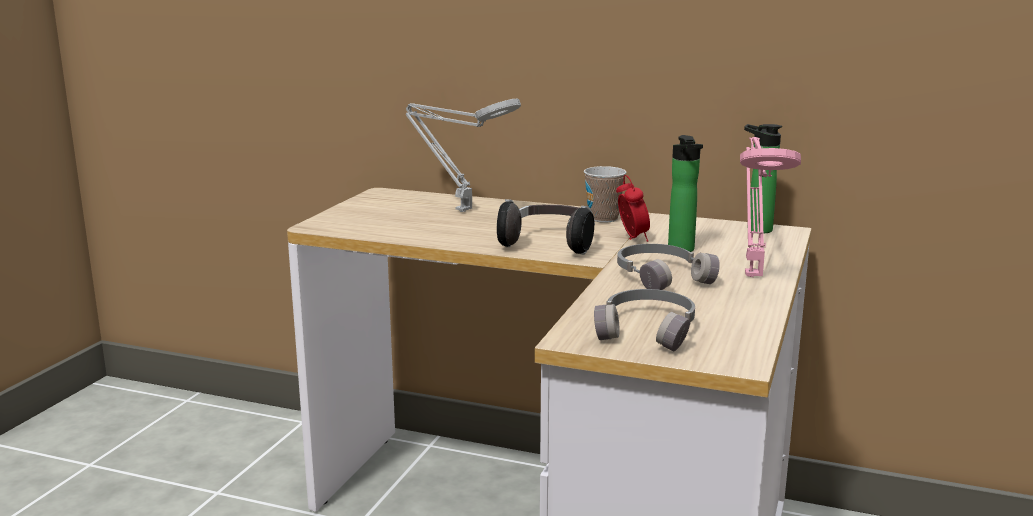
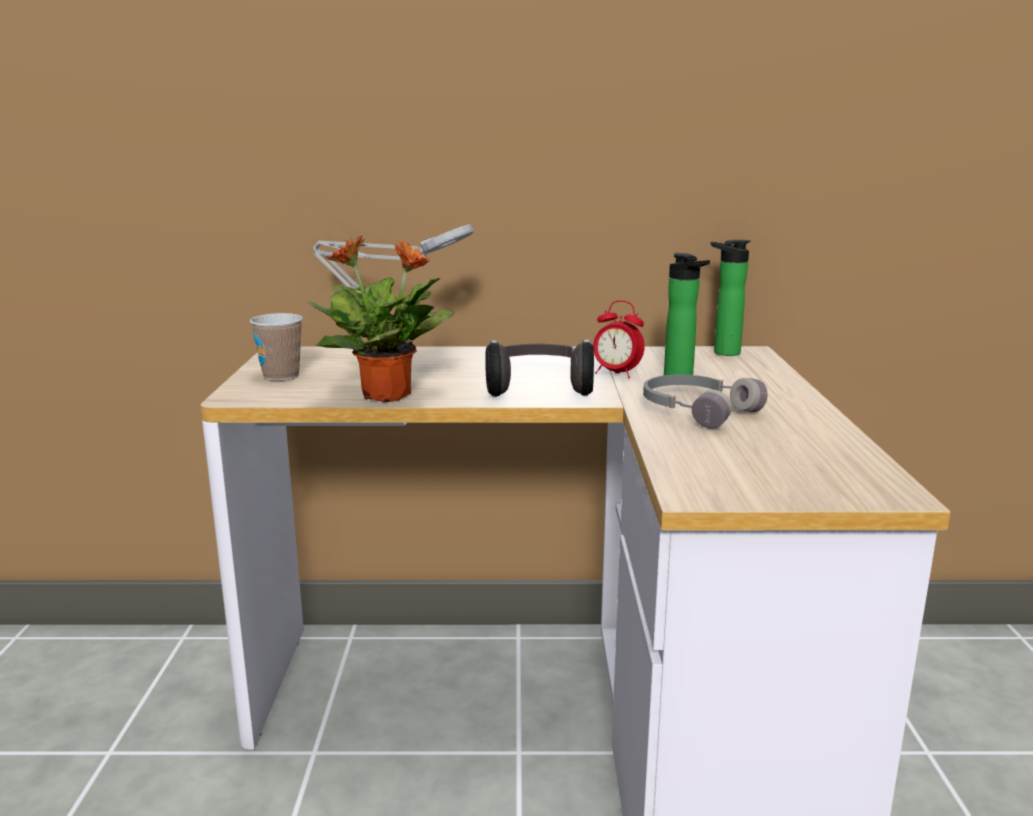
camera: 20 degrees left, 0 degrees up
cup [584,166,626,223] -> cup moved to [250,313,303,381]
grey headphones [594,289,695,351] -> none
alarm clock [616,175,650,242] -> alarm clock turned 150 degrees clockwise [593,300,645,378]
pink table lamp [740,137,801,277] -> none
none -> potted plant [306,236,455,402]

